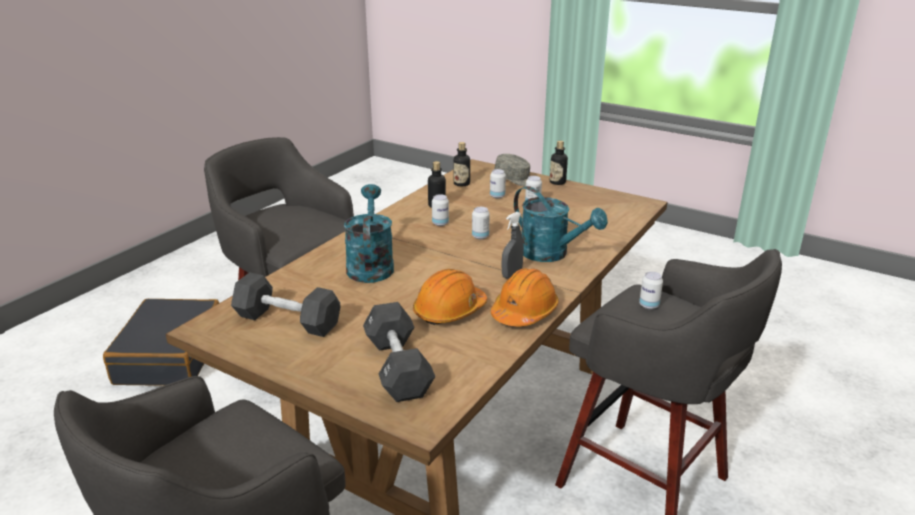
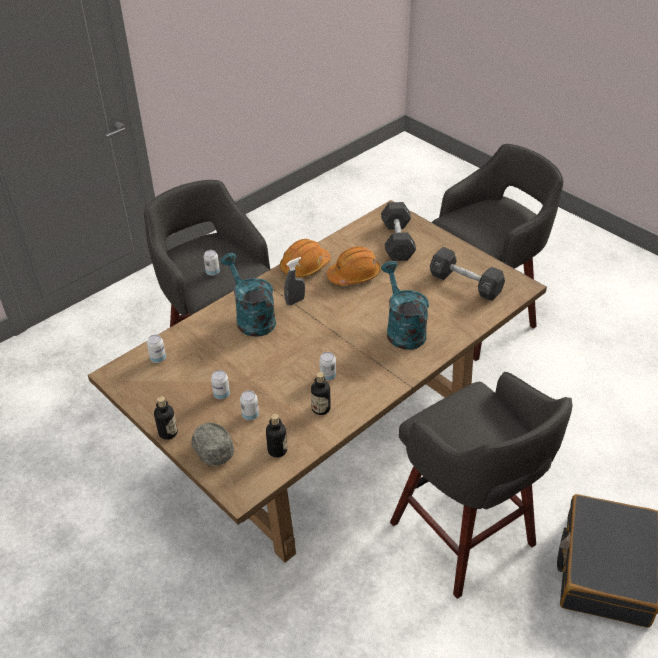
camera: 165 degrees left, 15 degrees up
turquoise watering can [344,184,394,283] -> turquoise watering can turned 150 degrees clockwise [381,261,429,350]
can [472,207,490,239] -> can moved to [147,335,166,363]

